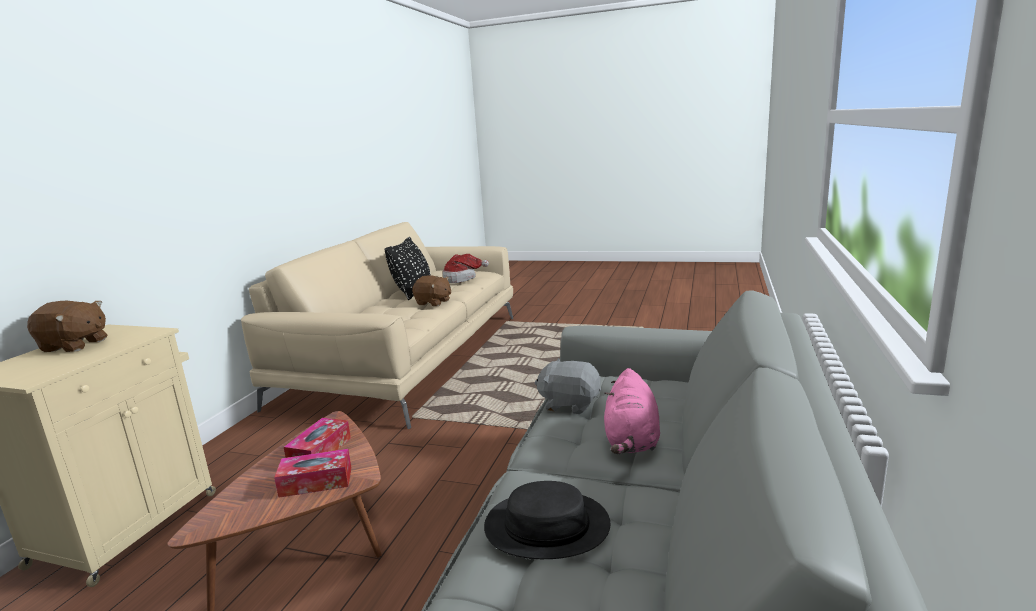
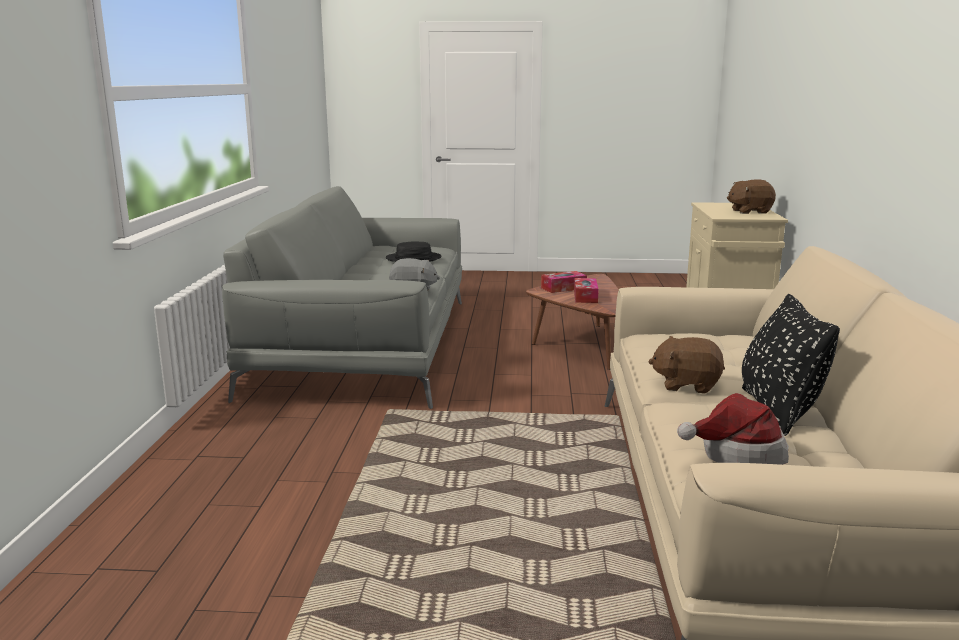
camera: 165 degrees right, 0 degrees up
pink plush toy [604,368,660,454] -> none

